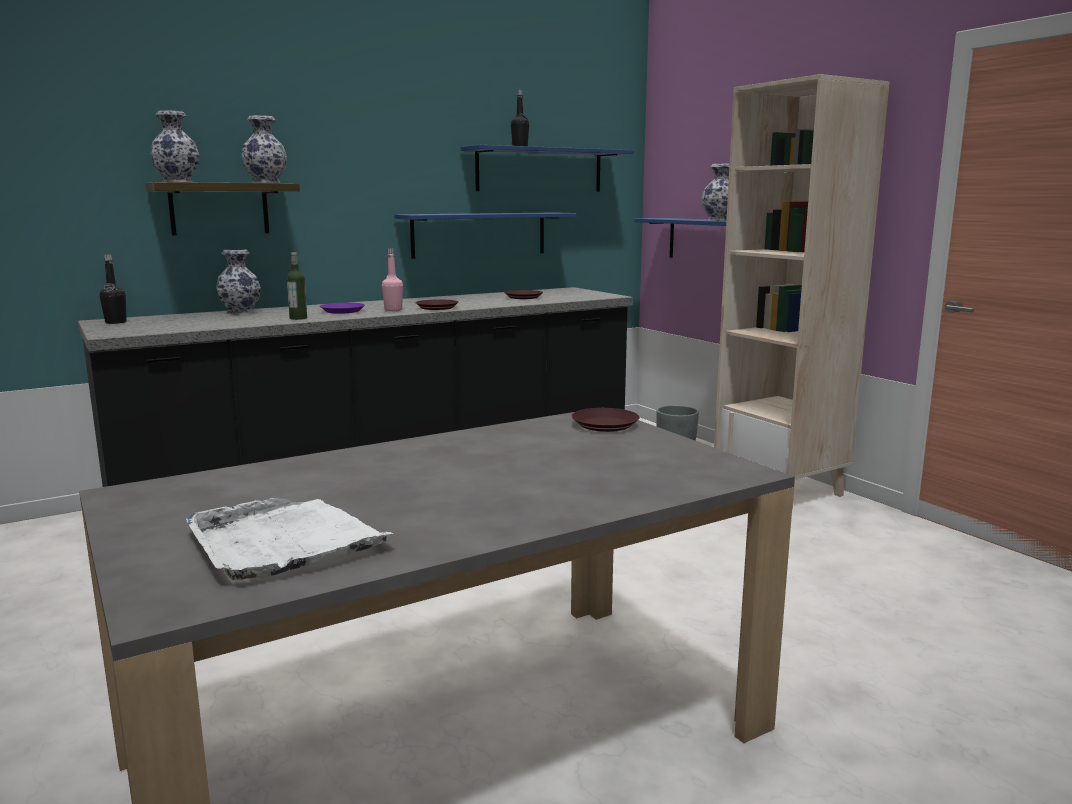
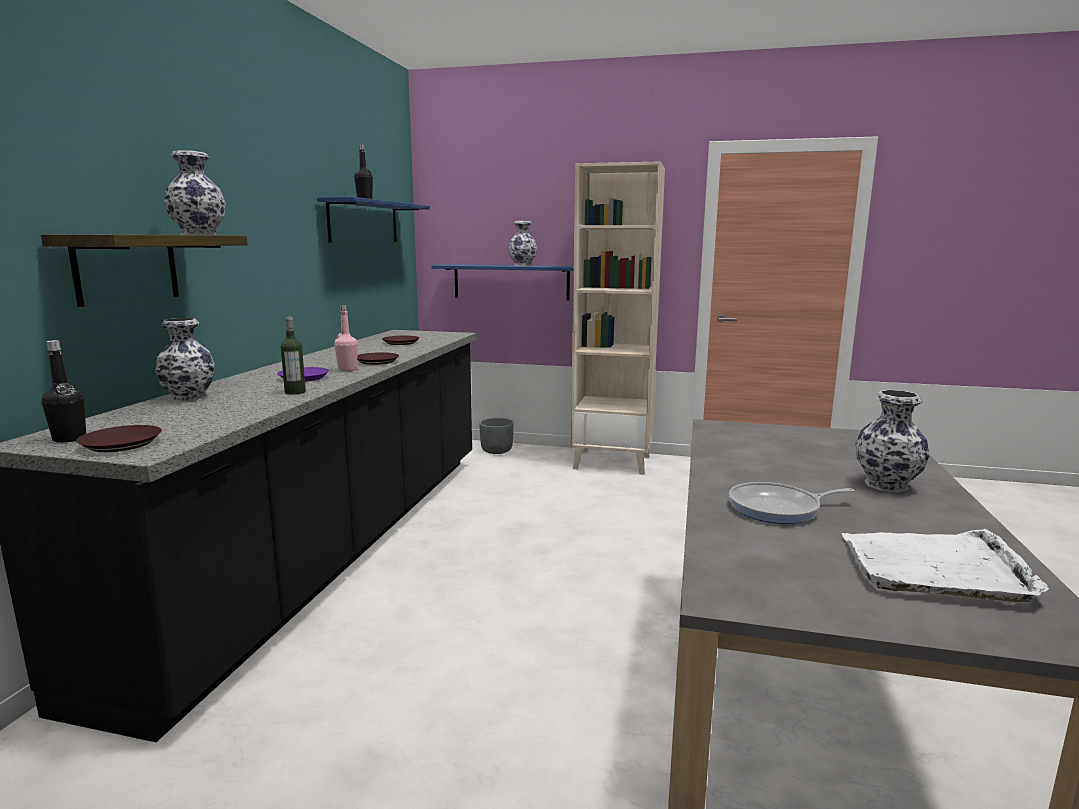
camera: 45 degrees left, 0 degrees up
vase [150,110,199,182] -> vase moved to [855,390,929,493]
blue shelf [394,212,576,259] -> none
brown plate [572,408,640,432] -> brown plate moved to [76,425,162,452]
none -> frying pan [729,482,855,524]

